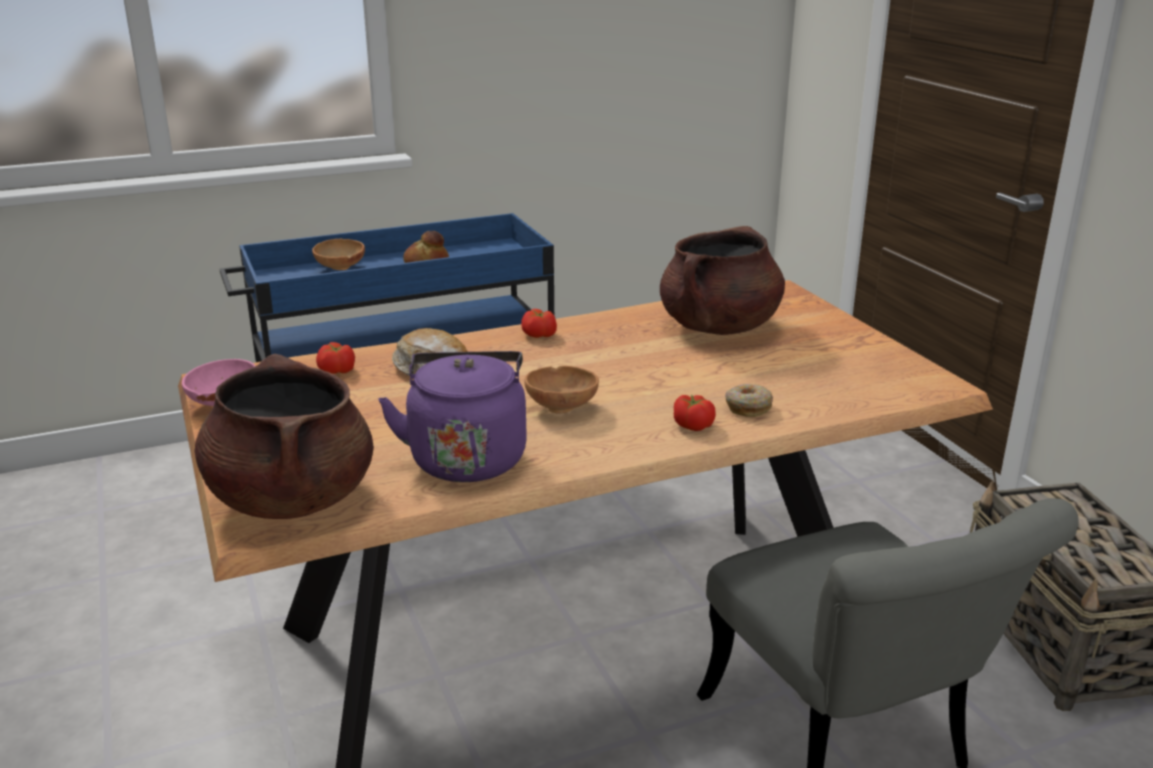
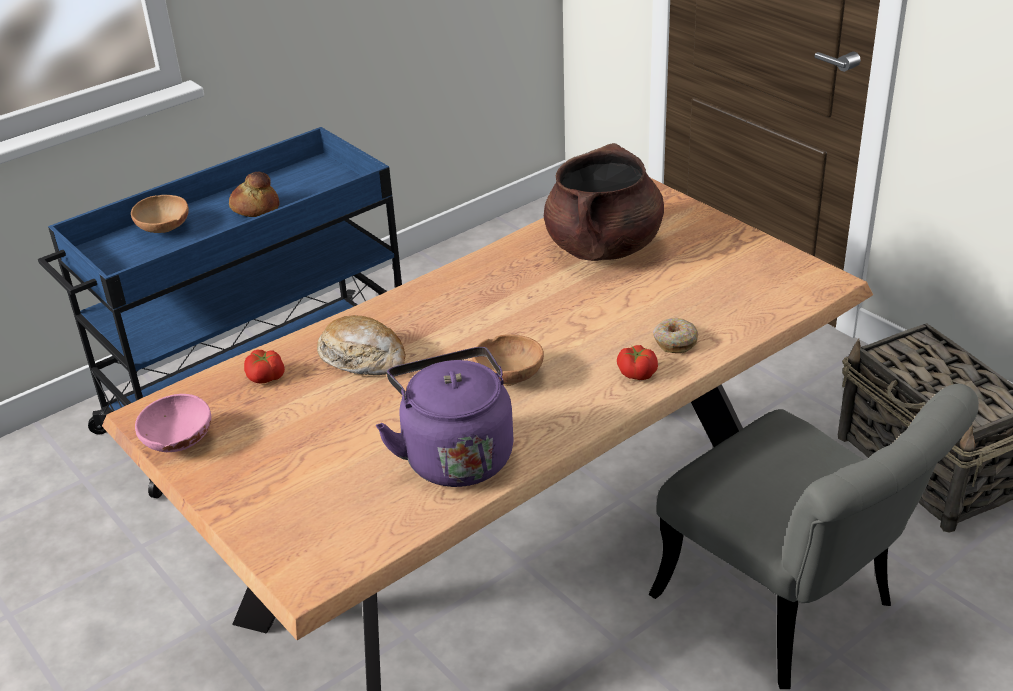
camera: 15 degrees left, 10 degrees up
brown cooking pot [195,354,374,519] -> none
tomato [521,309,557,338] -> none

